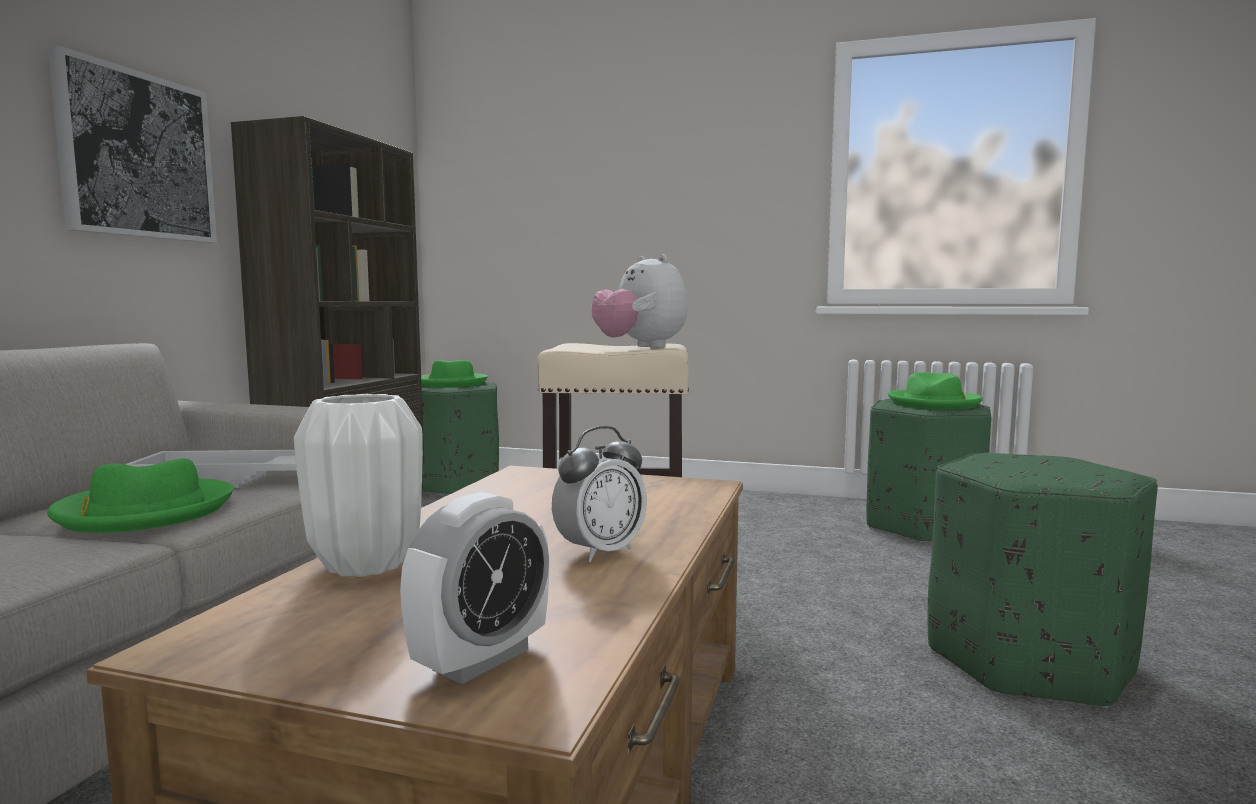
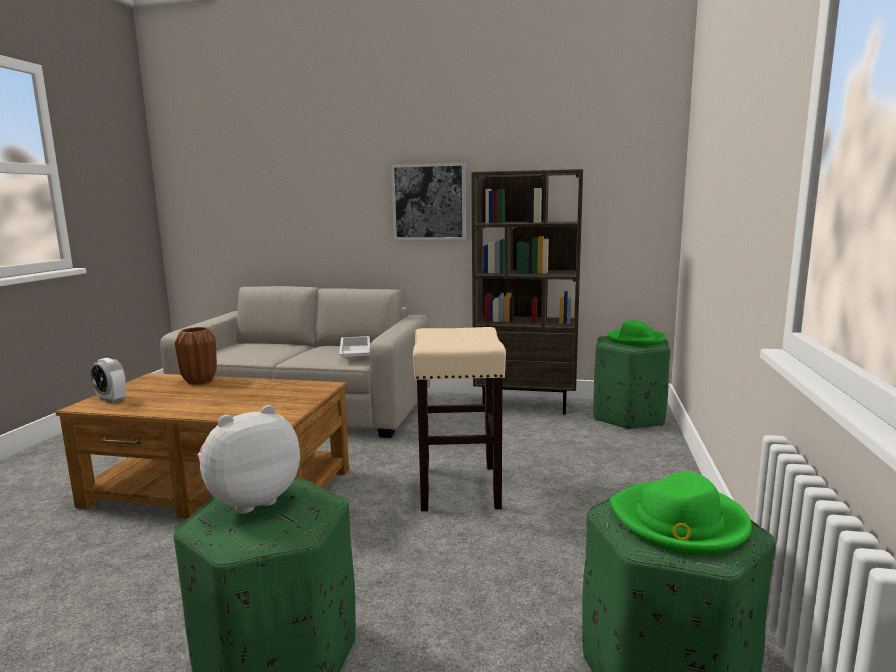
camera: 85 degrees right, 5 degrees up
green hat [47,458,234,533] -> none
white vase [294,394,423,577] -> brown vase [175,327,217,385]
alarm clock [552,426,647,562] -> none
plush toy [592,254,688,348] -> plush toy moved to [198,405,300,514]

